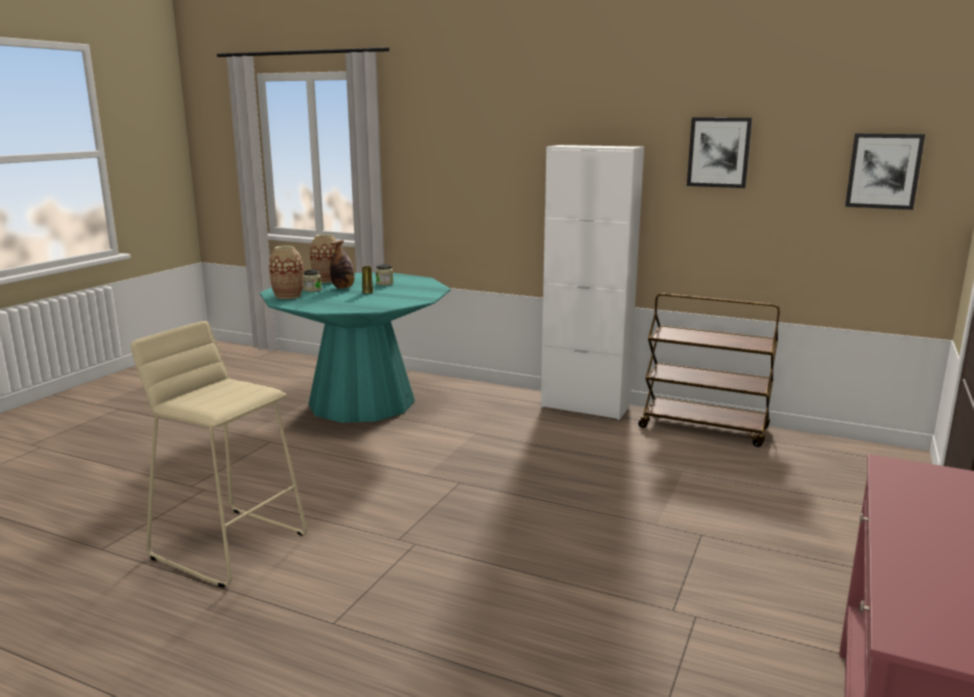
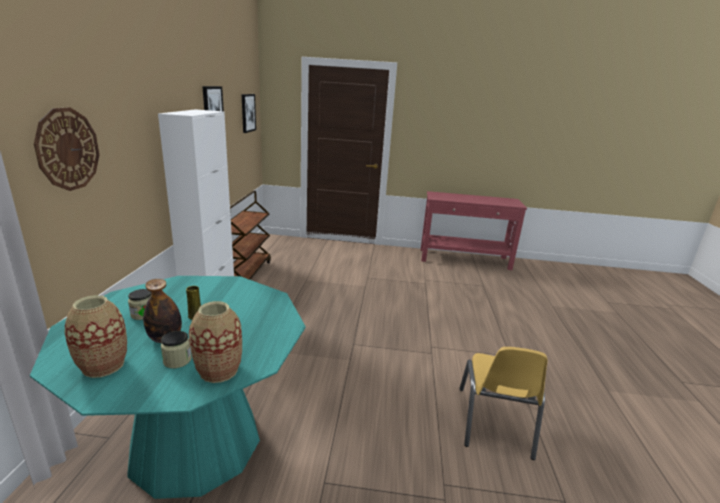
camera: 110 degrees left, 5 degrees up
beige stool [131,321,307,588] -> yellow chair [460,347,548,460]
none -> wall clock [34,107,100,191]

